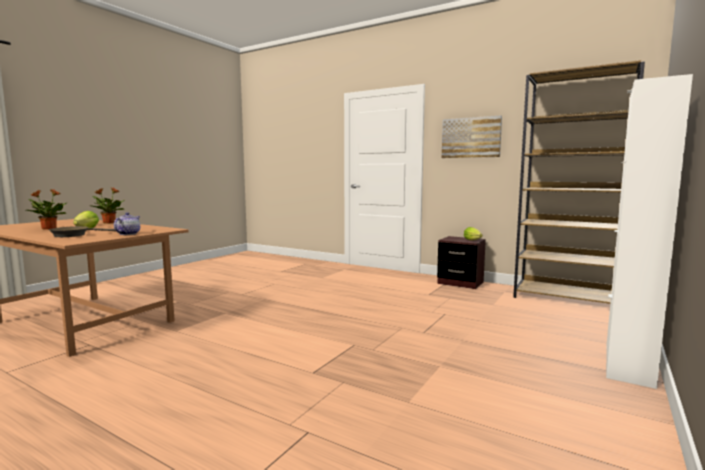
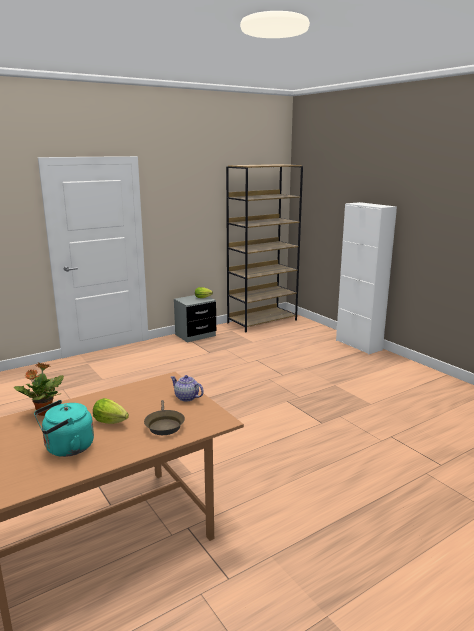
camera: 65 degrees left, 10 degrees up
potted plant [26,189,66,230] -> turquoise kettle [34,400,94,457]
brown nightstand [437,236,486,289] -> grey nightstand [174,295,216,342]
picture [442,115,502,158] -> none

